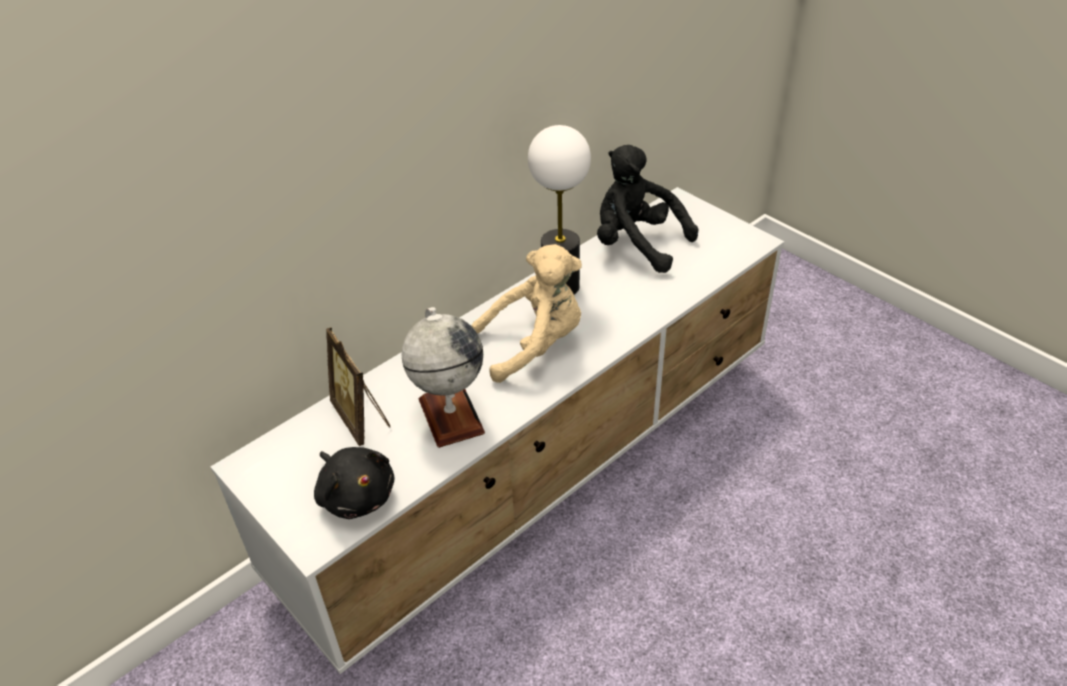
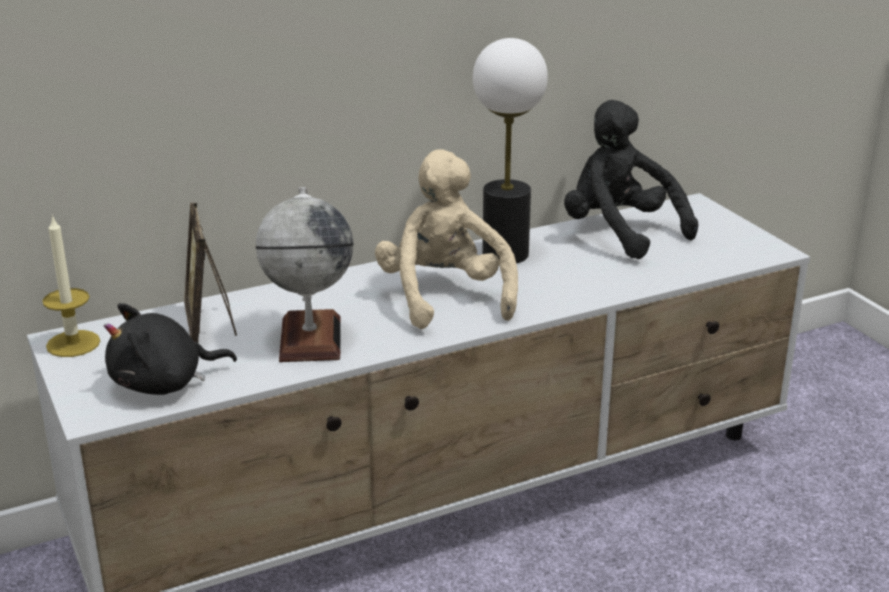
camera: 15 degrees right, 15 degrees down
black plush toy [314,447,395,519] -> black plush toy turned 90 degrees clockwise [104,303,237,395]
beige plush toy [472,244,582,383] -> beige plush toy turned 105 degrees counterclockwise [375,150,518,329]
none -> candle [43,215,100,357]

